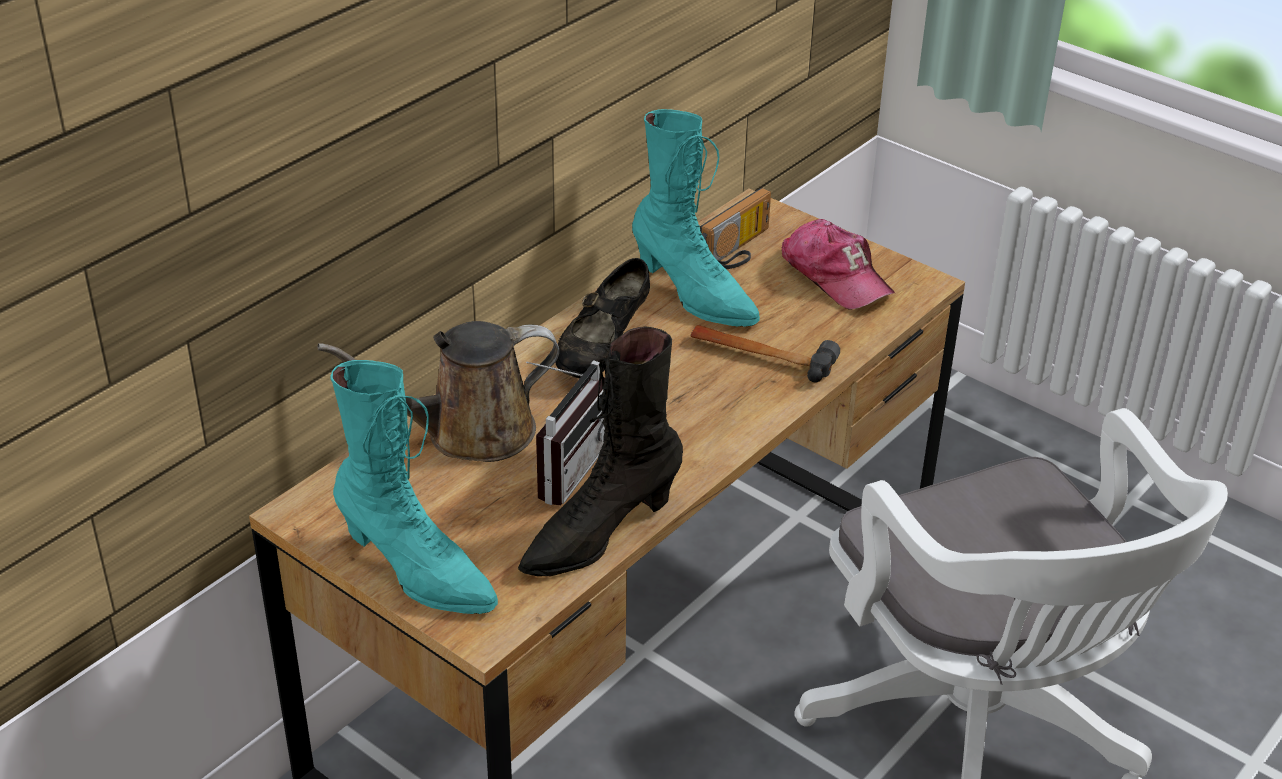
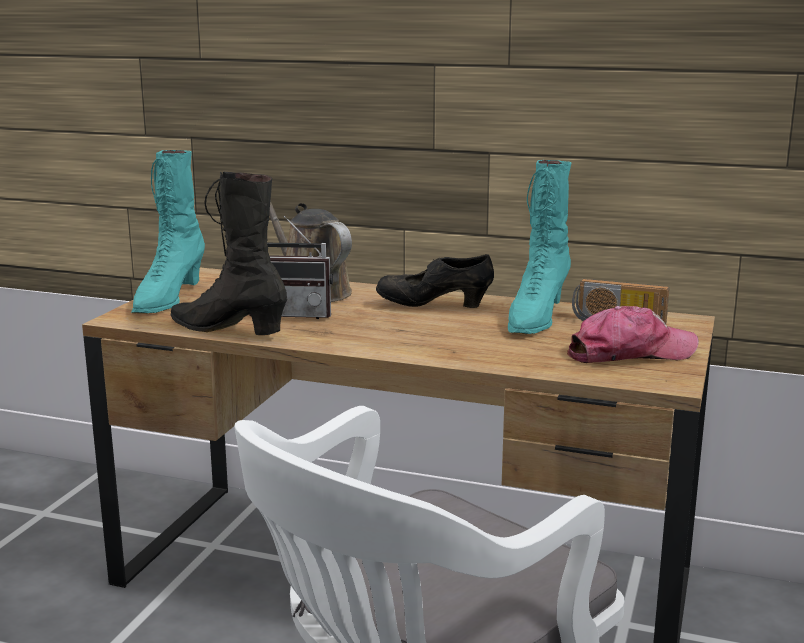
camera: 70 degrees right, 20 degrees down
hammer [691,325,840,383] -> none
cap [782,219,895,310] -> cap turned 135 degrees counterclockwise [567,306,699,363]

